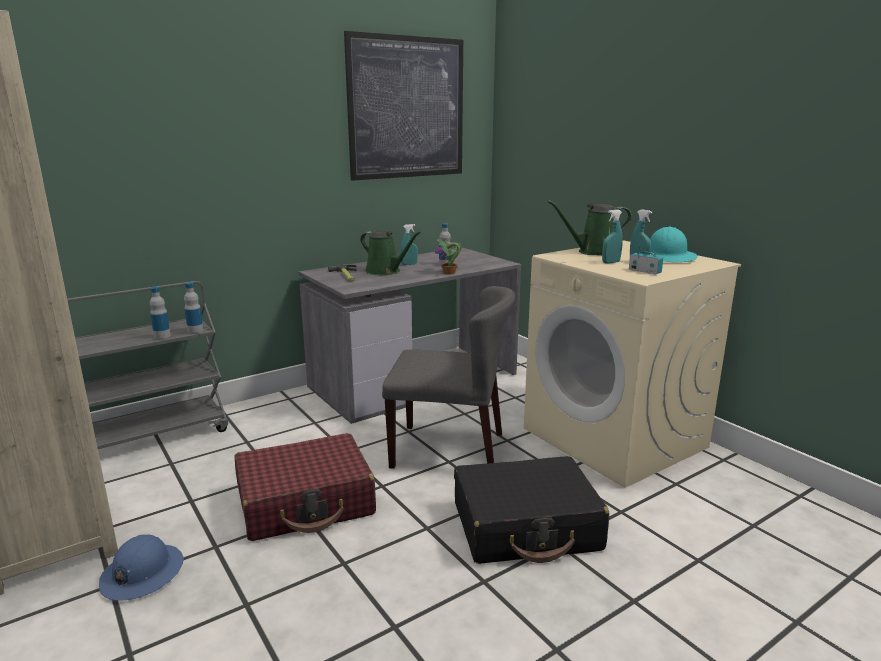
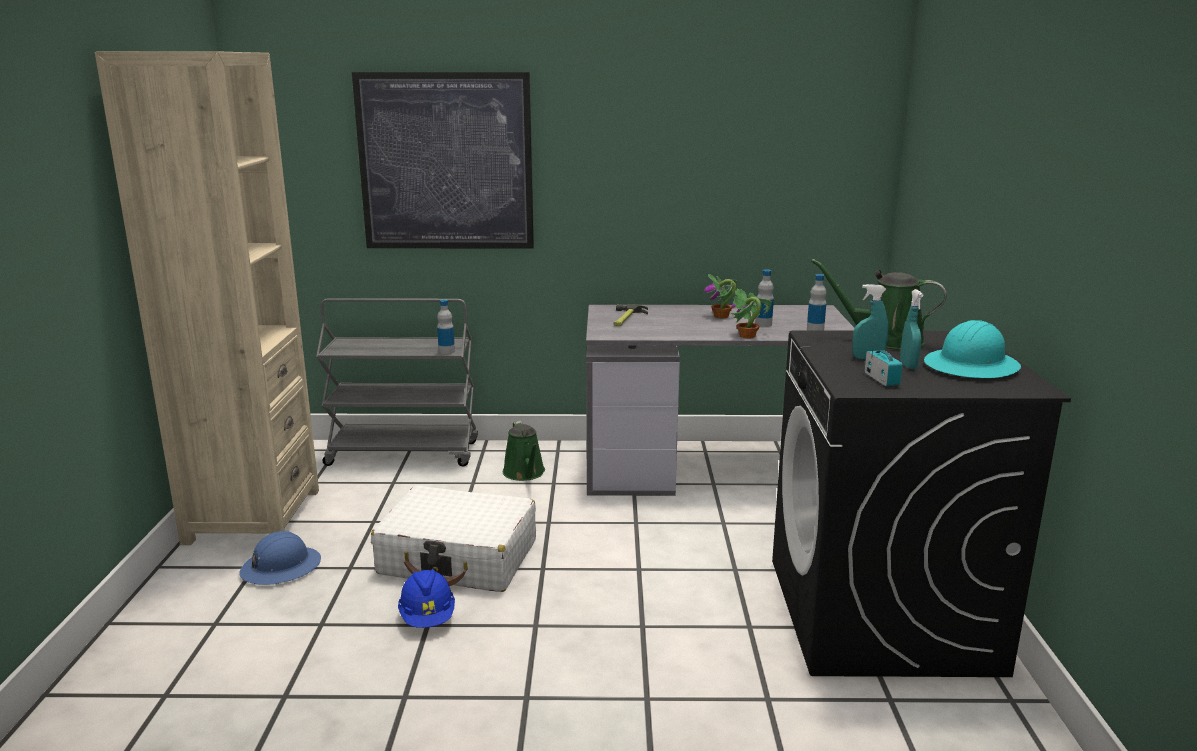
camera: 35 degrees right, 0 degrees up
bottle [150,286,170,339] -> bottle moved to [807,274,826,331]
red suitcase [235,433,376,541] -> white suitcase [371,485,536,592]
picture [344,31,463,181] -> picture moved to [352,72,534,249]
green watering can [360,231,421,275] -> green watering can moved to [503,421,545,481]
grey chair [382,286,515,469] -> none
turquoise spray bottle [400,224,418,265] -> potted plant [704,274,737,318]
black suitcase [454,456,609,564] -> none
beige washing machine [524,241,741,488] -> black washing machine [772,330,1071,677]
none -> blue hard hat [398,569,455,628]

